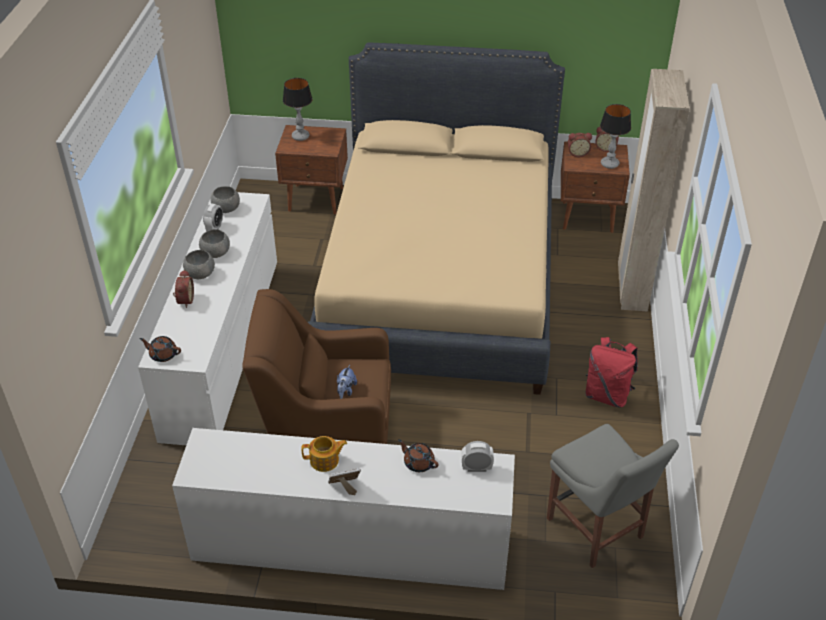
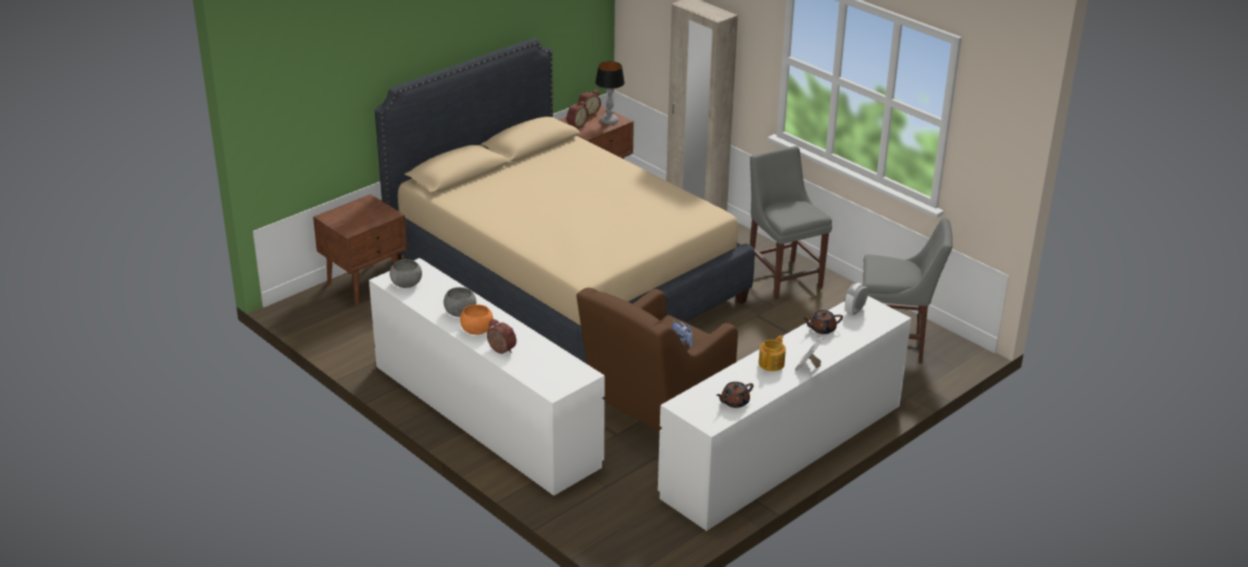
camera: 50 degrees left, 10 degrees down
brown teapot [139,336,181,362] -> brown teapot moved to [716,382,754,408]
grey bowl [183,250,215,279] -> orange bowl [460,304,493,335]
alarm clock [203,204,223,232] -> none
table lamp [283,78,312,141] -> none
red backpack [585,337,638,407] -> grey chair [750,146,832,299]

